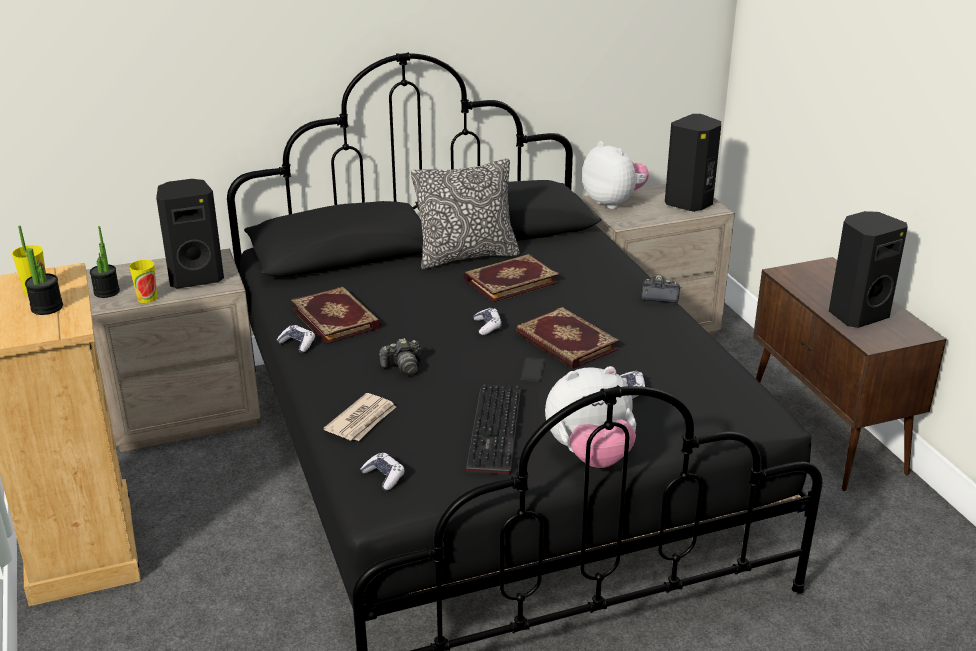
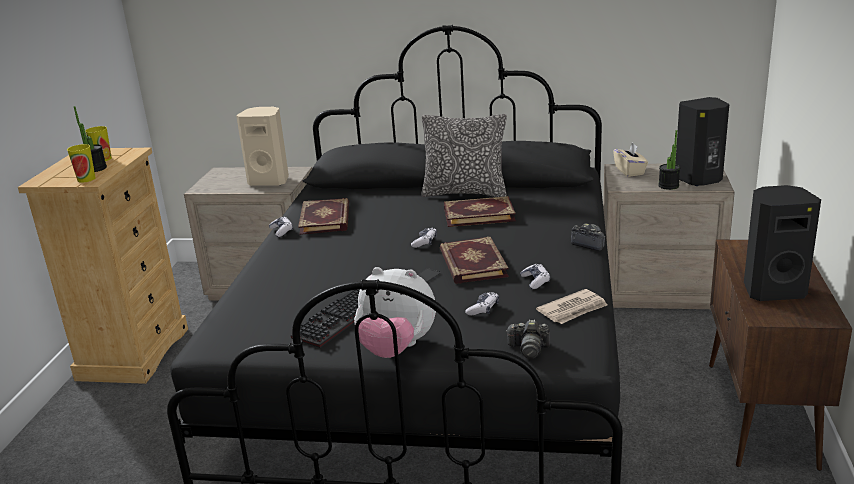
camera: 30 degrees right, 5 degrees down
potted plant [90,226,120,298] -> potted plant moved to [658,130,680,190]
cup [129,260,157,303] -> cup moved to [67,144,95,183]
black speaker [156,179,224,289] -> beige speaker [236,107,289,186]
newspaper [324,393,396,441] -> newspaper moved to [536,289,608,324]
game controller [360,453,405,491] -> game controller moved to [520,264,550,289]
camera [379,338,421,376] -> camera moved to [506,320,550,359]
plush toy [582,141,649,209] -> beige tissue box [613,142,648,177]

